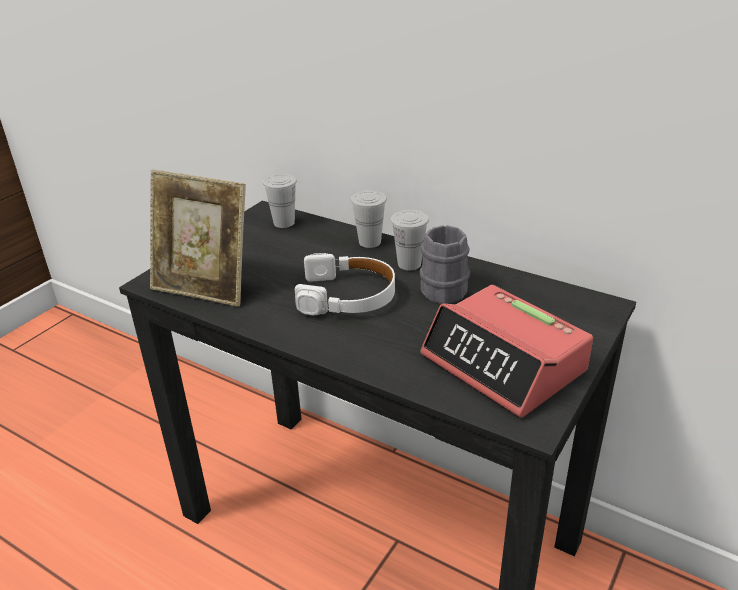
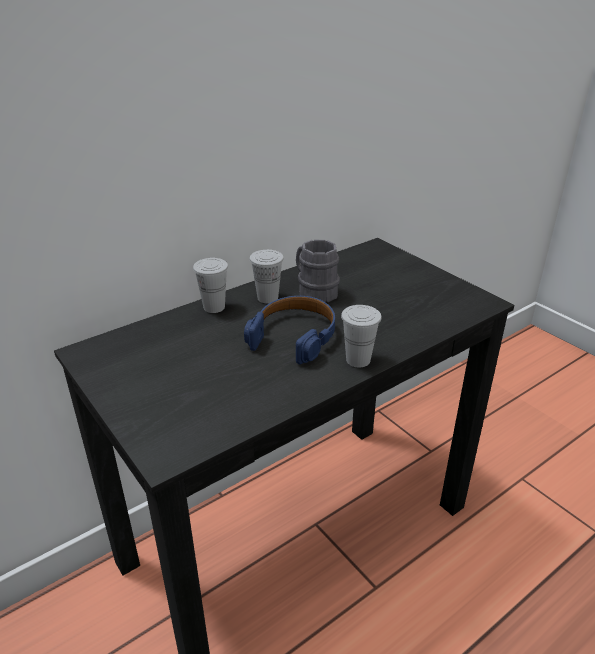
camera: 70 degrees left, 0 degrees up
picture frame [150,169,245,307] -> none
white cup [263,174,297,228] -> white cup moved to [341,305,382,368]
white headphones [295,253,395,315] -> blue headphones [244,296,335,364]
alarm clock [420,285,593,418] -> none

